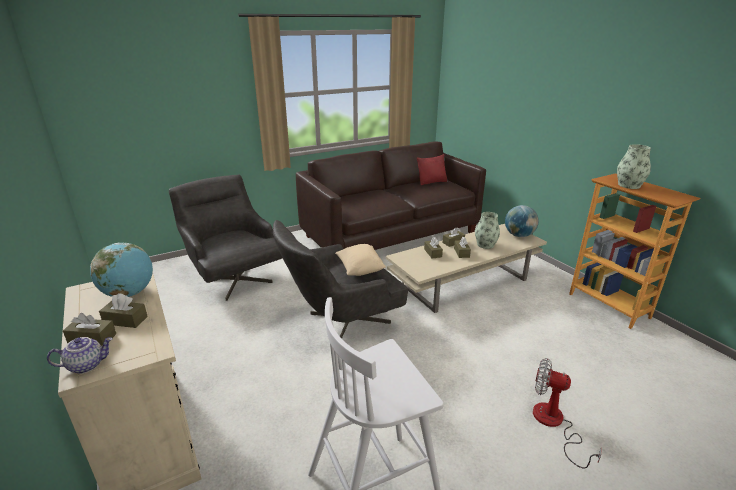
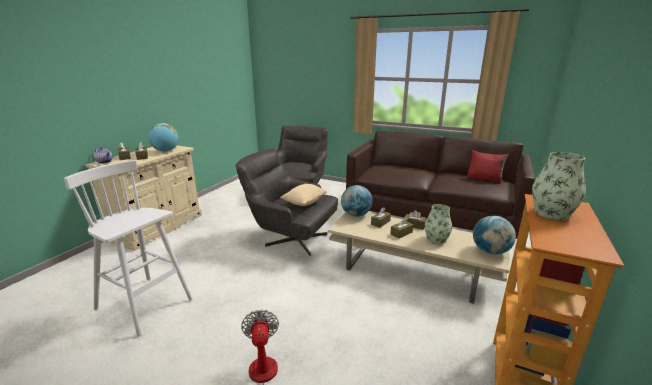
camera: 55 degrees right, 5 degrees down
none -> globe [341,185,373,217]

